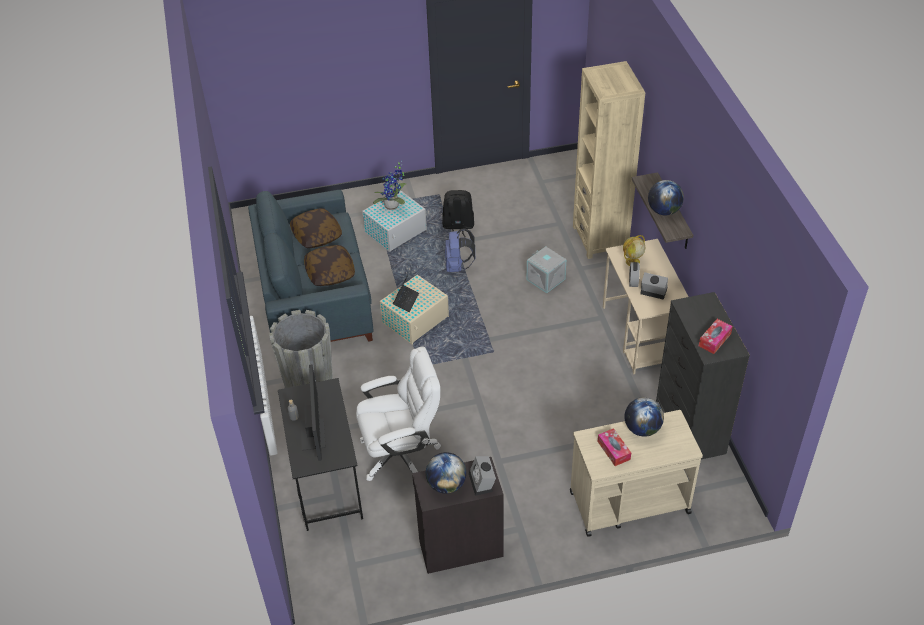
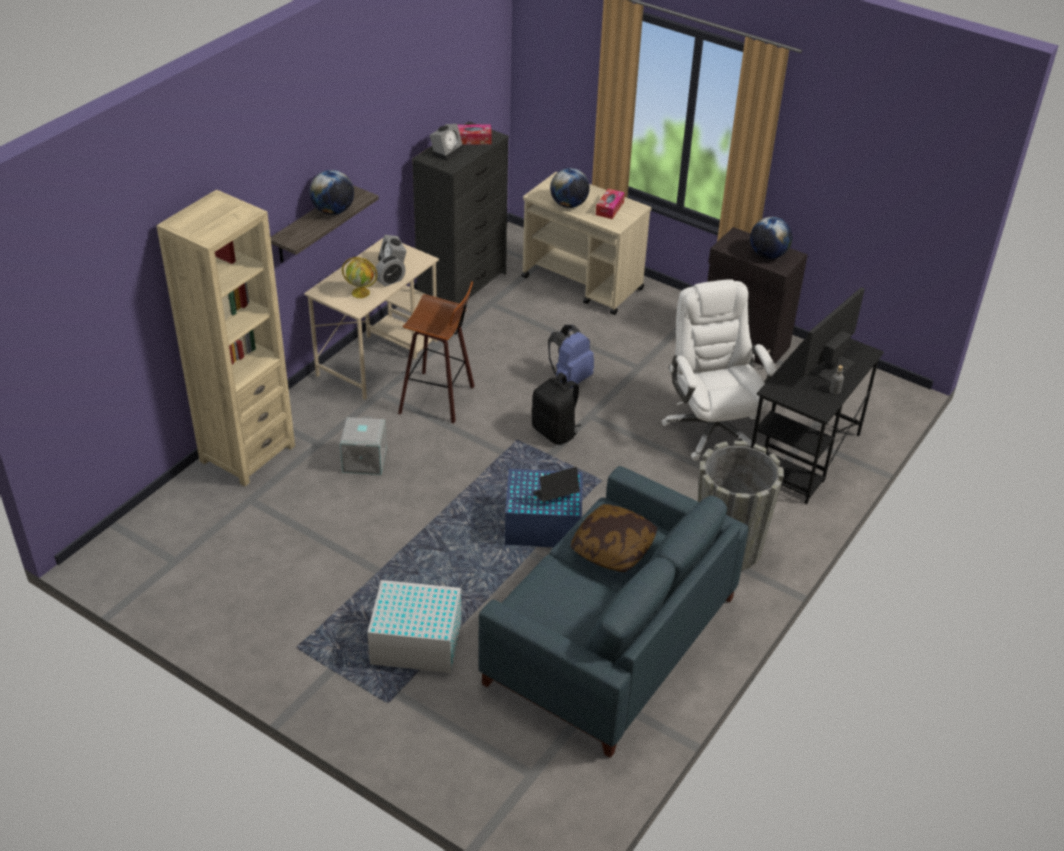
camera: 135 degrees left, 5 degrees down
pillow [290,208,342,248] -> none
white office chair [356,347,441,481] -> white office chair turned 45 degrees clockwise [662,279,777,461]
potted plant [373,161,407,210] -> none
beige storage box [380,275,449,345] -> blue storage box [505,469,583,547]
black backpack [442,190,474,238] -> black backpack moved to [532,373,582,445]
blue backpack [445,228,475,272] -> blue backpack moved to [548,325,594,388]
alarm clock [469,456,496,496] -> alarm clock moved to [430,124,464,161]
none -> stool [398,281,474,424]

